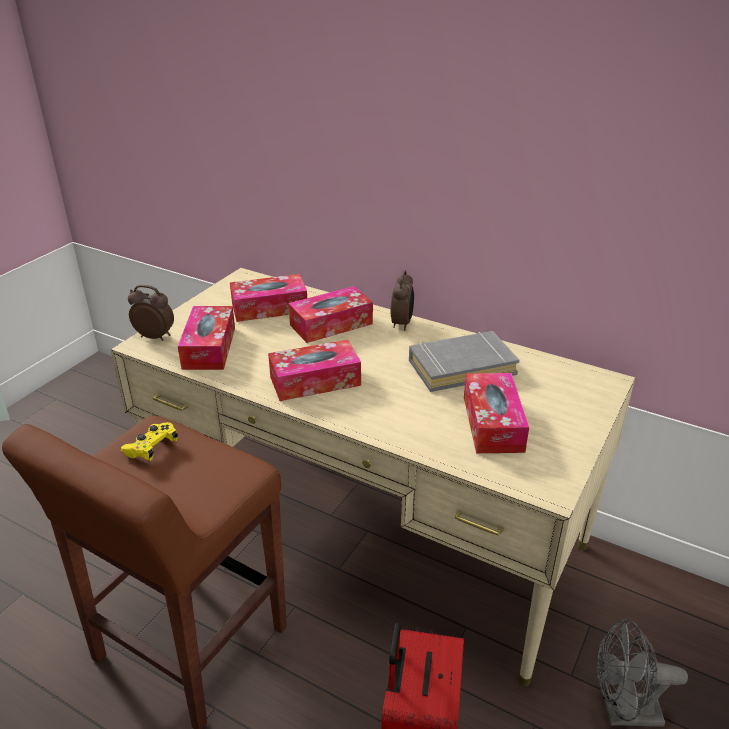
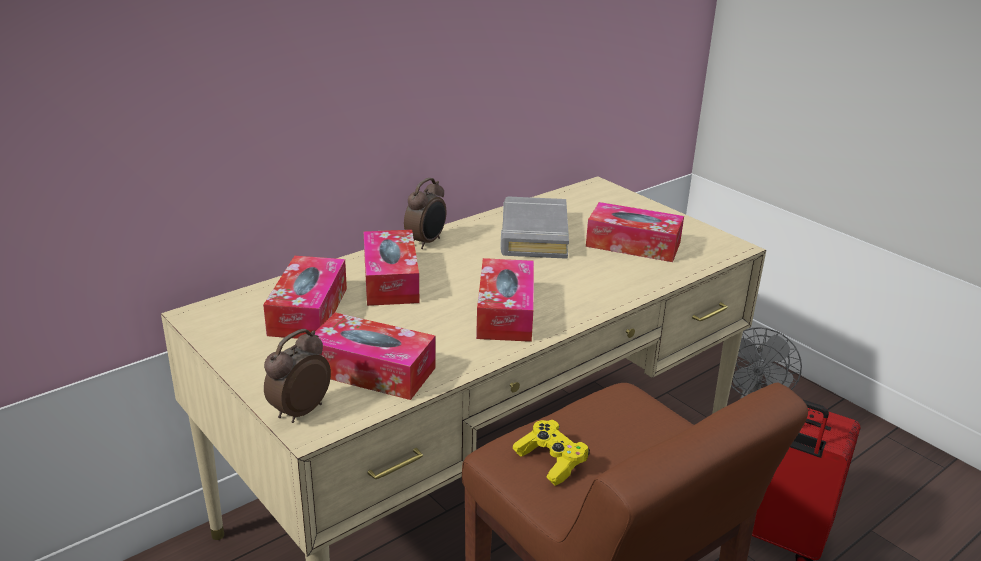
camera: 70 degrees left, 5 degrees down
alarm clock [391,270,414,330] -> alarm clock turned 90 degrees clockwise [404,178,446,249]

